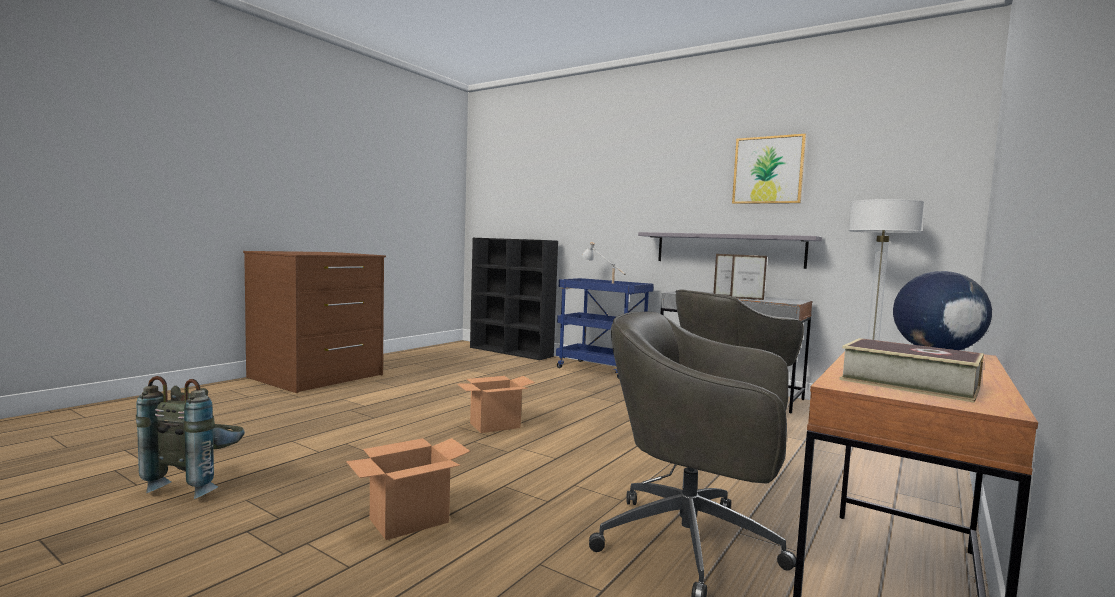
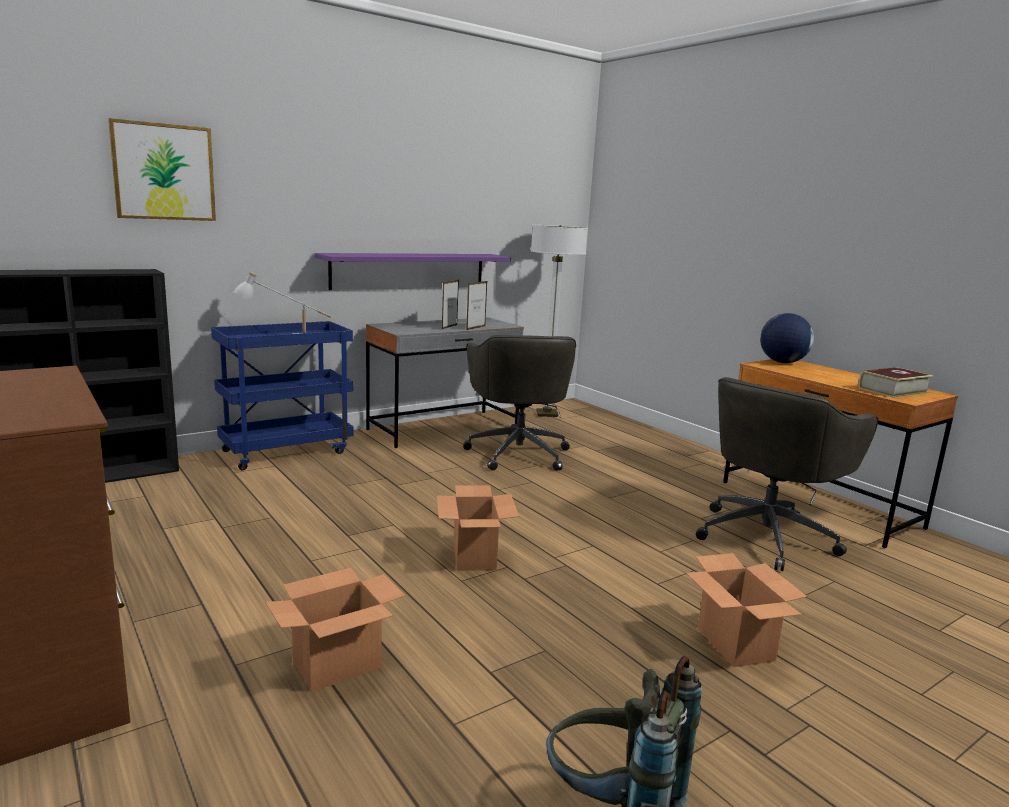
camera: 70 degrees left, 10 degrees up
grey shelf [638,232,822,269] -> purple shelf [315,253,511,290]
picture [732,134,806,204] -> picture moved to [108,118,216,221]
none -> cardboard box [265,568,405,692]

